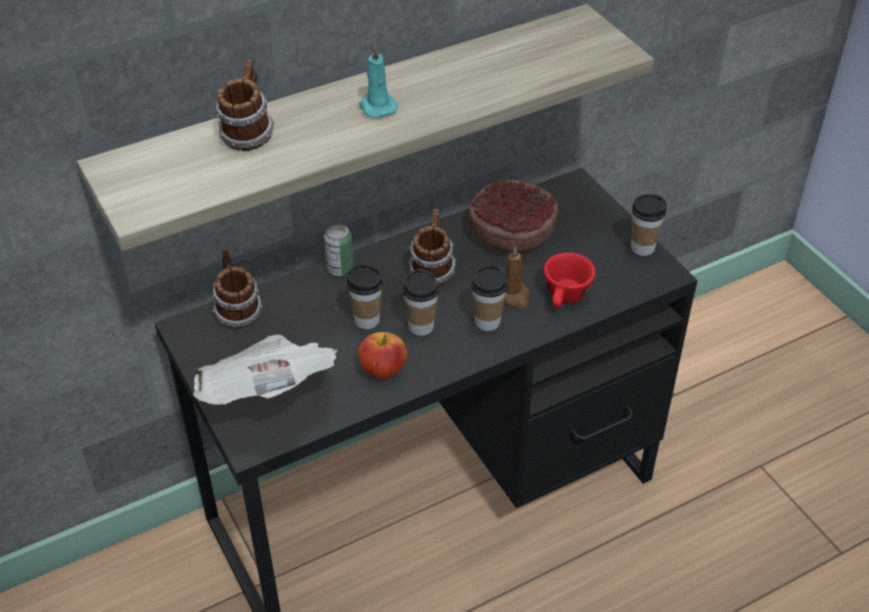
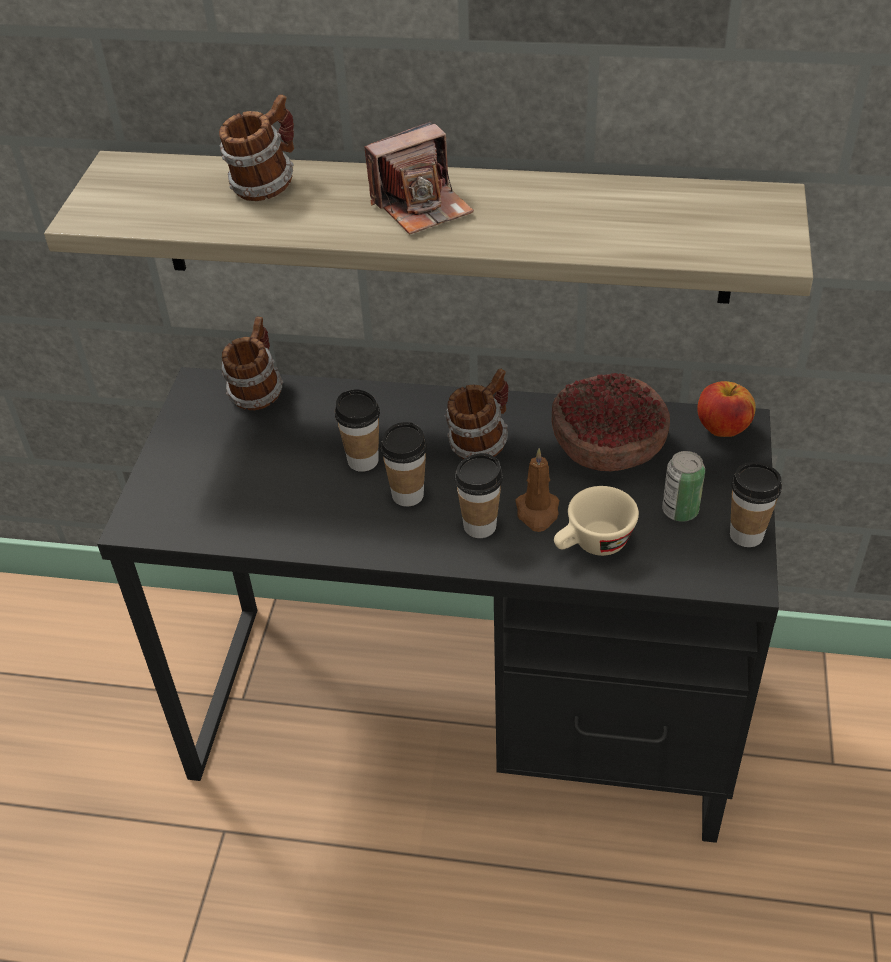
camera: 40 degrees right, 0 degrees up
newspaper [193,334,337,405] -> none
can [324,224,354,276] -> can moved to [662,451,705,522]
apple [358,332,407,380] -> apple moved to [697,381,756,437]
turquoise candle [359,44,399,118] -> camera [365,122,474,235]
red cup [544,253,596,308] -> beige cup [554,486,639,556]

